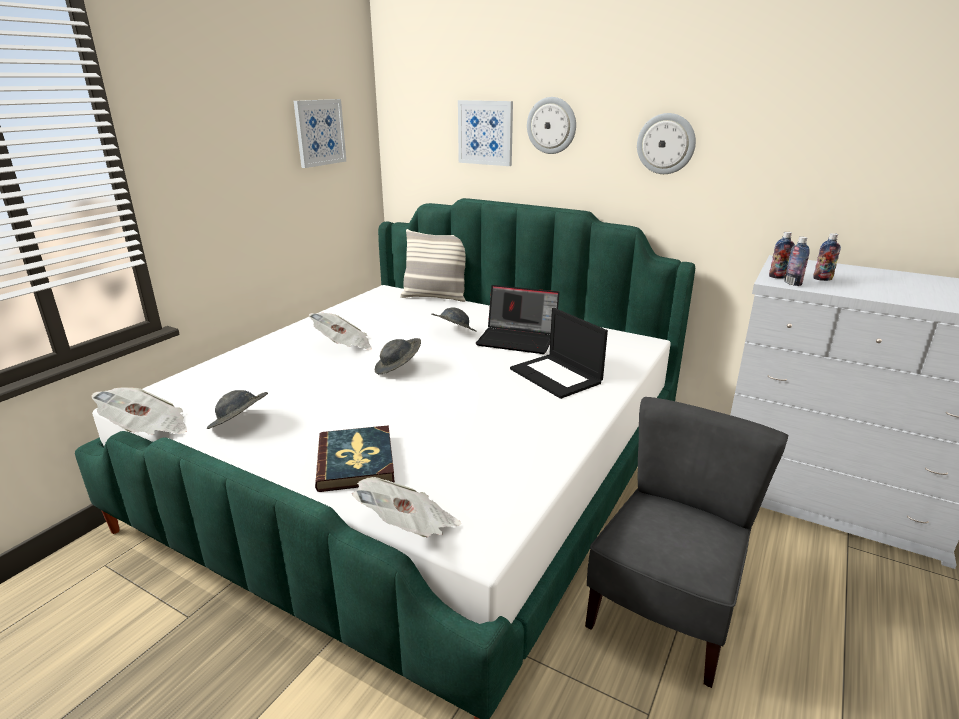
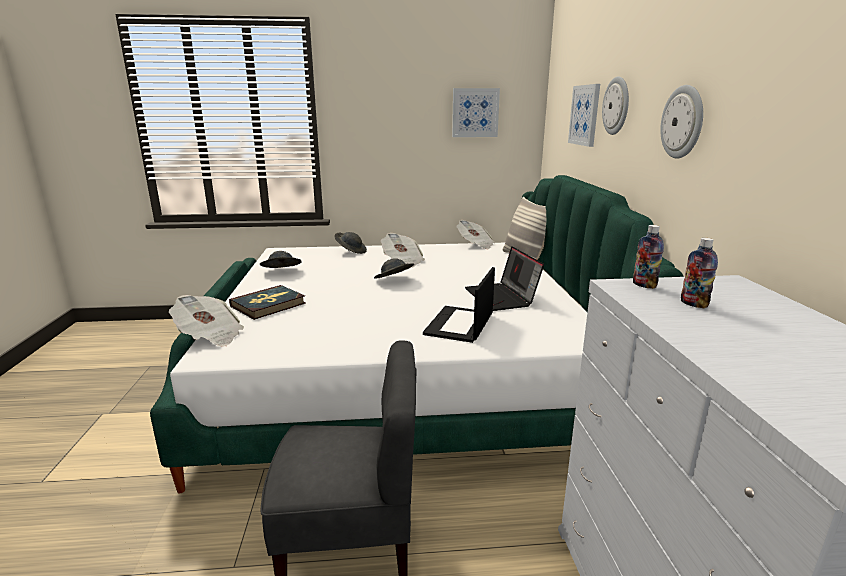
camera: 55 degrees right, 5 degrees down
newspaper [91,387,187,435] -> newspaper moved to [457,220,495,249]
grey hat [432,307,476,331] -> grey hat moved to [334,232,367,254]
bottle [784,237,810,286] -> none

